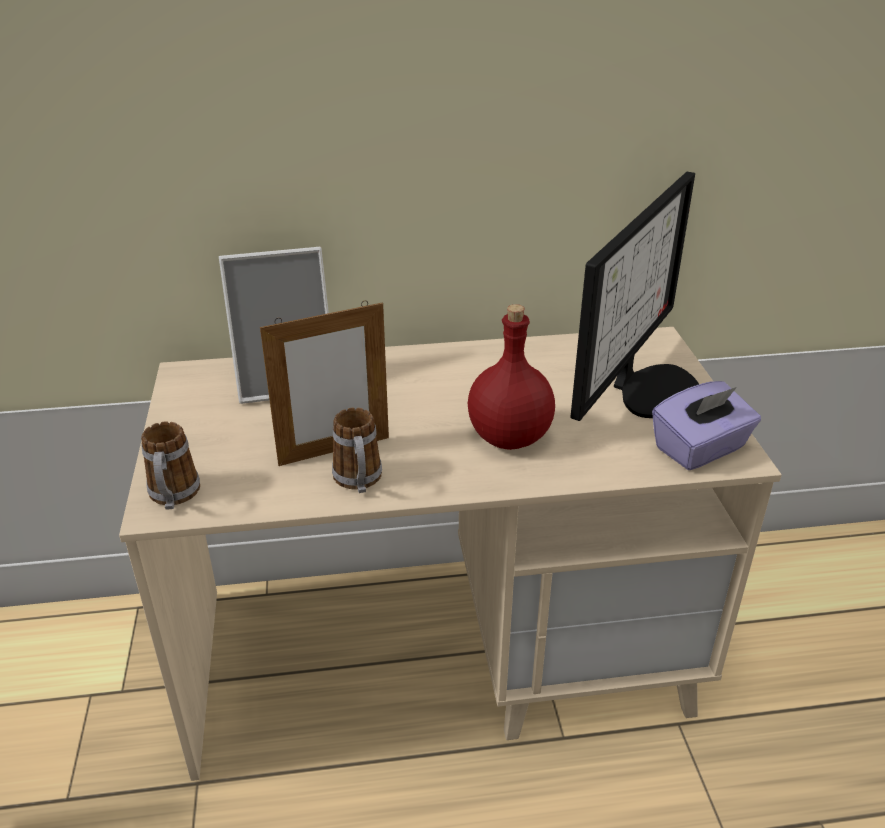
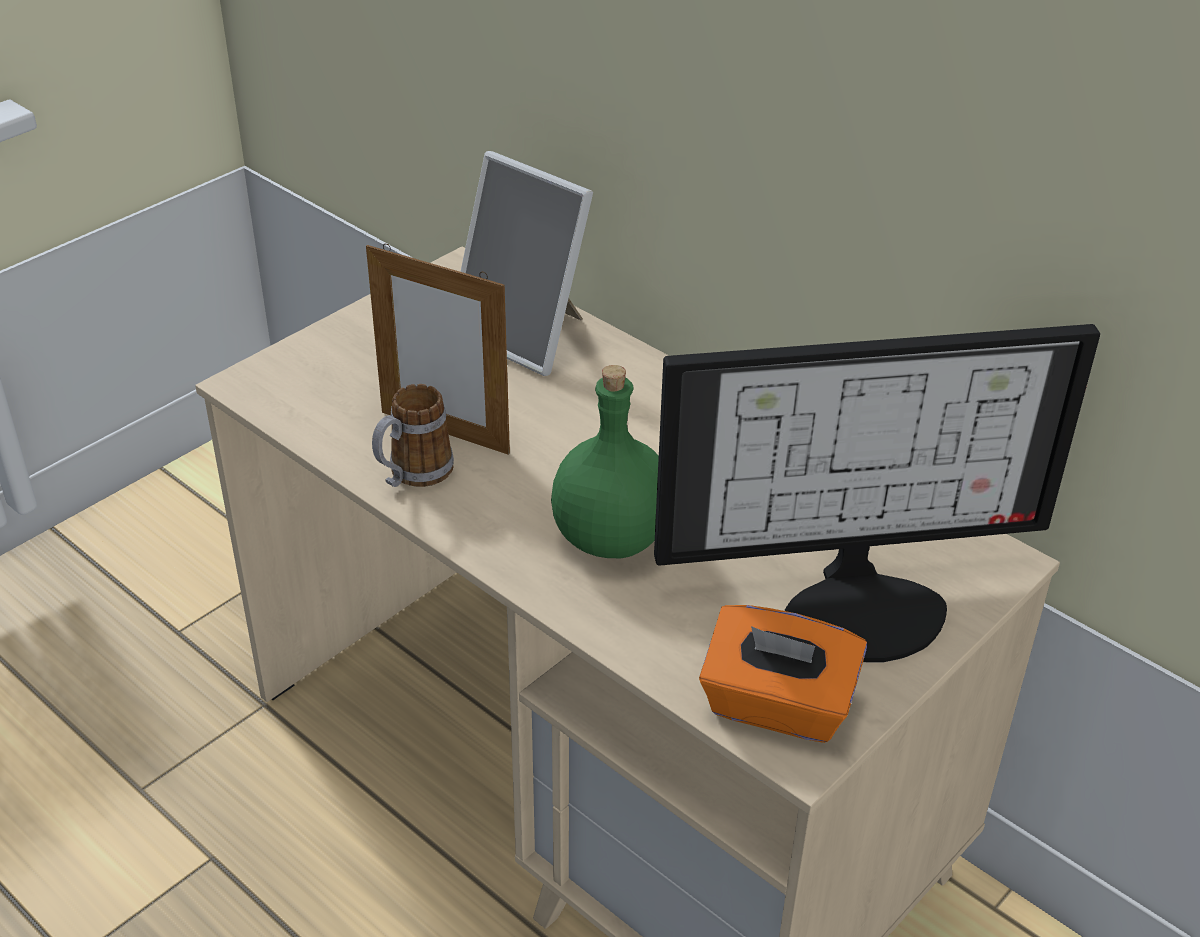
camera: 50 degrees right, 5 degrees up
mug [141,422,200,510] -> none
red bottle [468,304,555,450] -> green bottle [551,365,659,558]
purple tissue box [652,381,761,470] -> orange tissue box [699,605,867,743]

